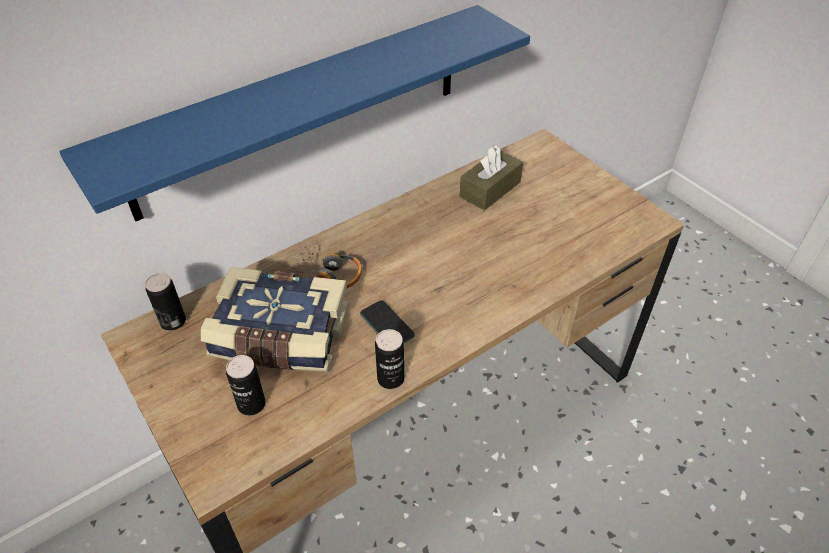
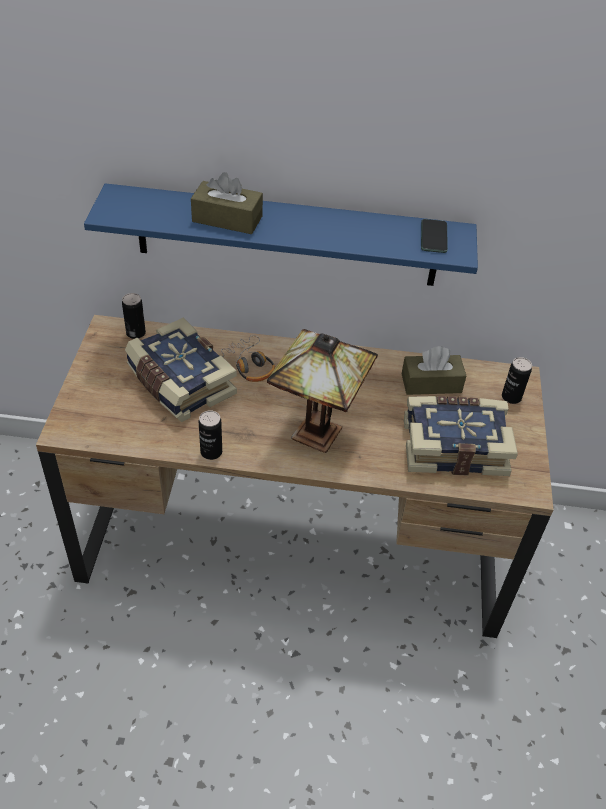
camera: 40 degrees right, 0 degrees up
can [226,355,266,416] -> can moved to [502,357,532,404]
phone [360,300,415,343] -> phone moved to [421,219,448,253]
none -> brown tissue box [191,172,263,234]
none -> table lamp [267,329,378,453]
none -> book [404,396,518,476]

